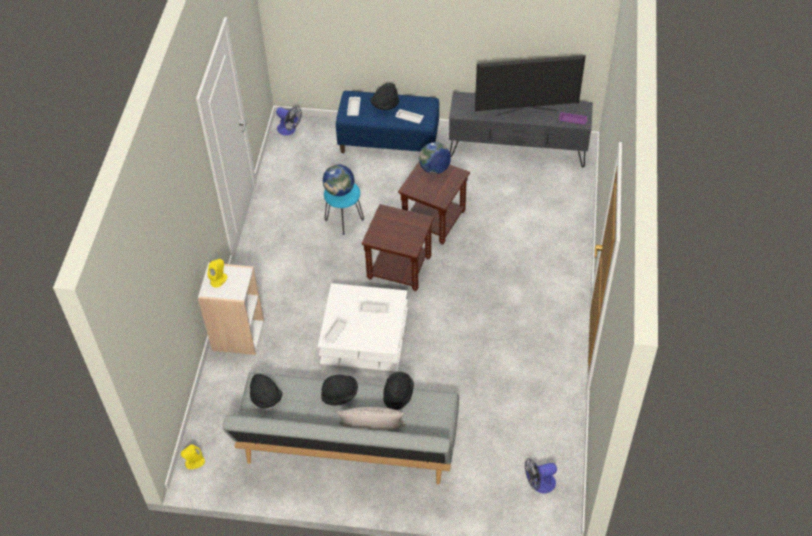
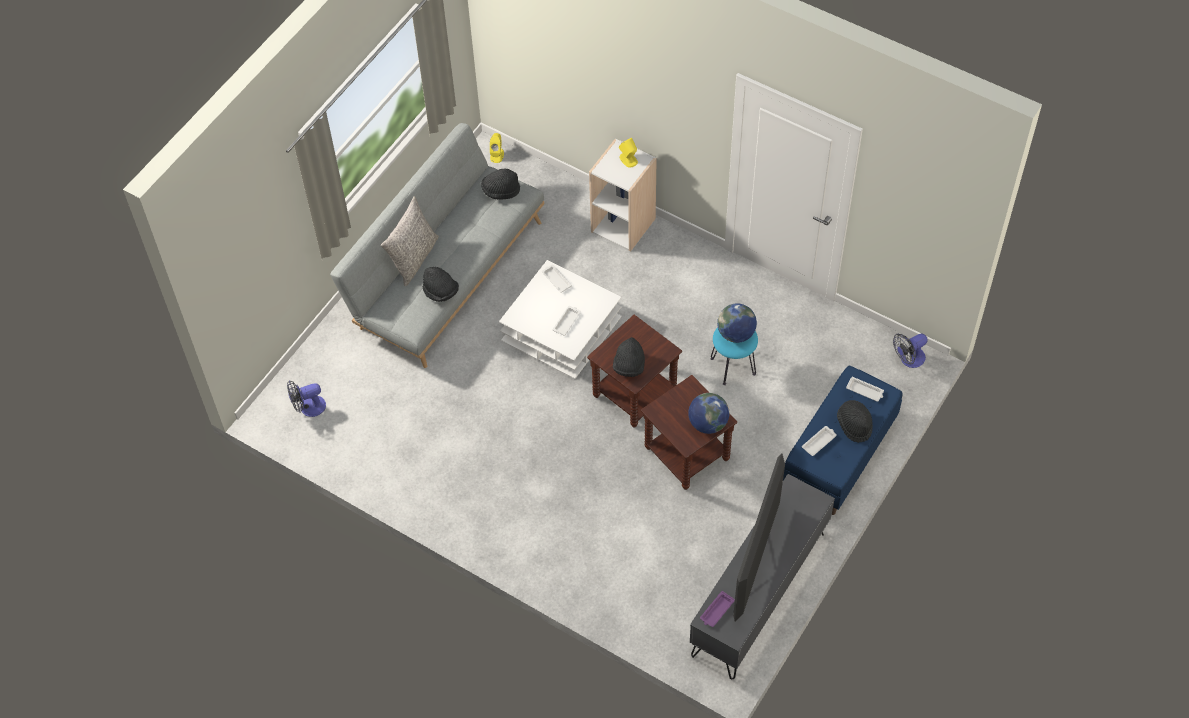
camera: 115 degrees right, 5 degrees up
black hat [321,375,358,406] -> black hat moved to [613,337,645,377]
fan [525,458,557,494] -> fan turned 120 degrees counterclockwise [287,380,326,417]

